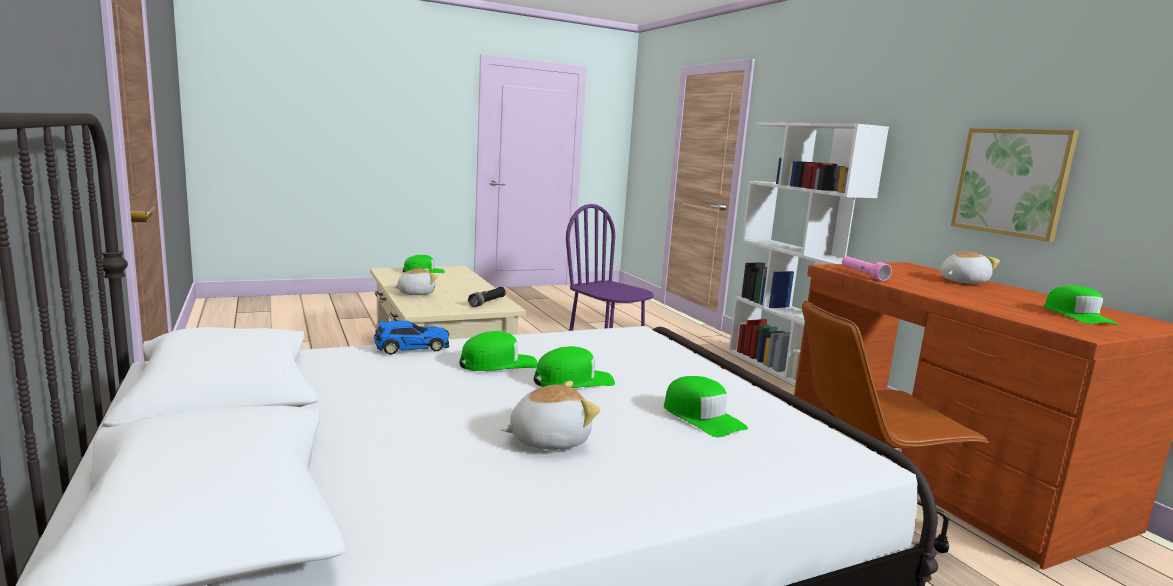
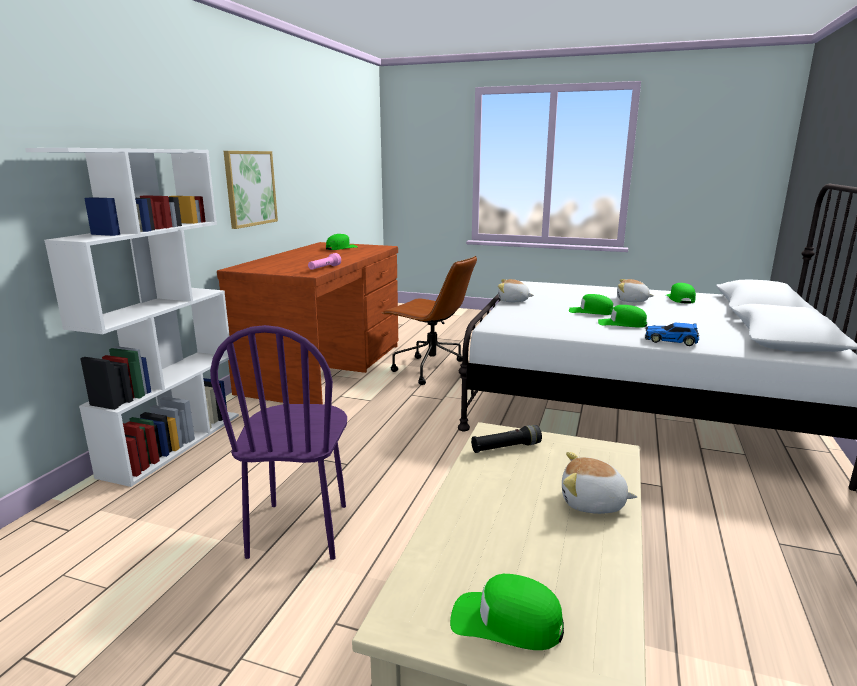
camera: 135 degrees left, 5 degrees up
green cap [664,376,748,437] -> green cap moved to [666,283,696,304]
plush toy [940,252,1000,284] -> plush toy moved to [498,279,534,302]

